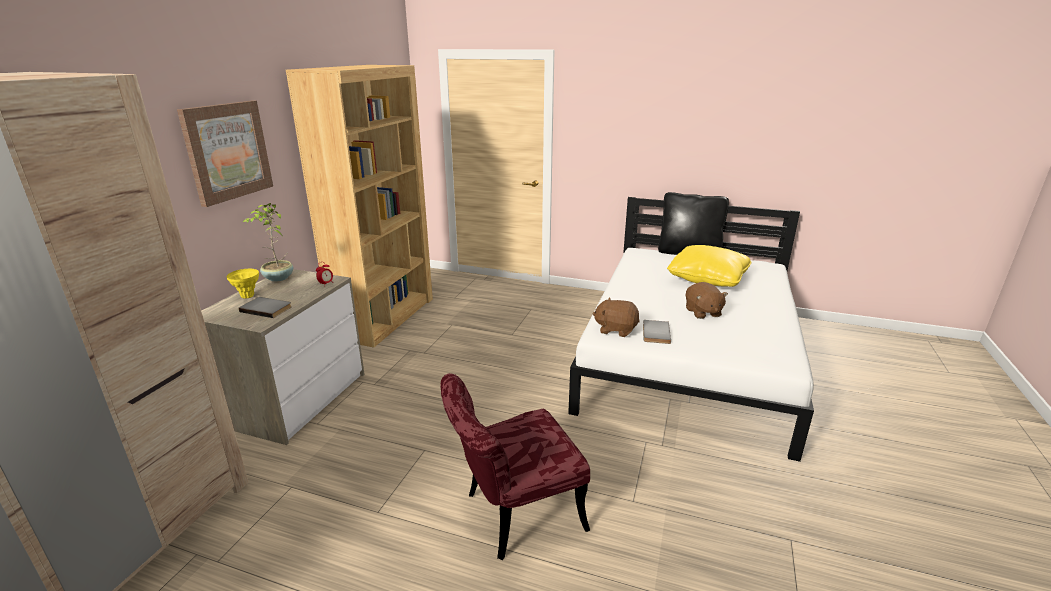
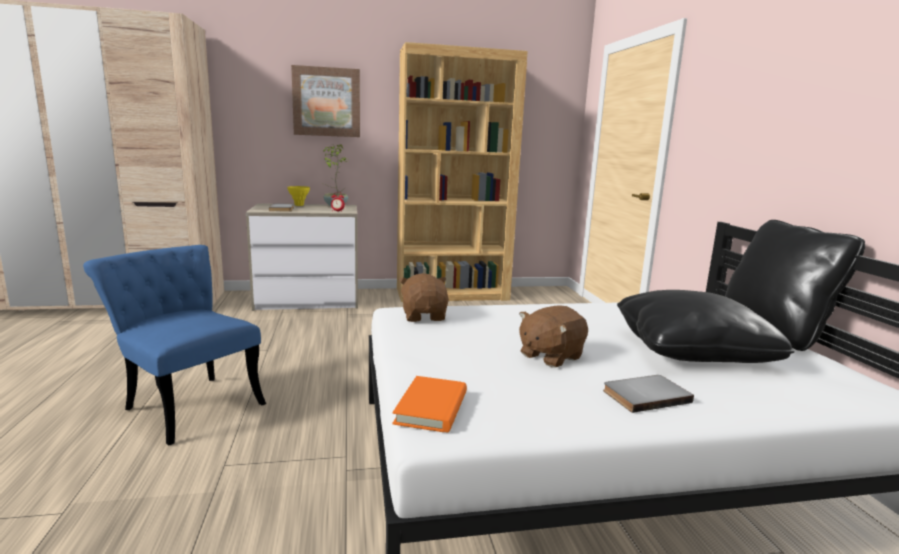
camera: 60 degrees right, 10 degrees down
red chair [440,373,590,560] -> blue chair [83,245,266,446]
grey book [643,320,671,344] -> grey book moved to [603,375,694,413]
yellow pillow [667,245,751,287] -> black pillow [617,290,795,363]
none -> orange book [392,376,467,433]

